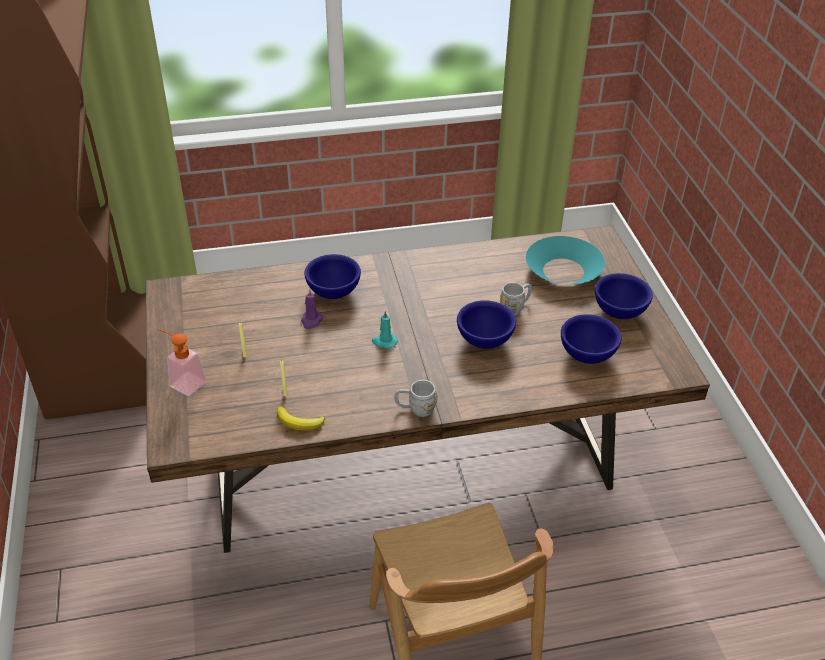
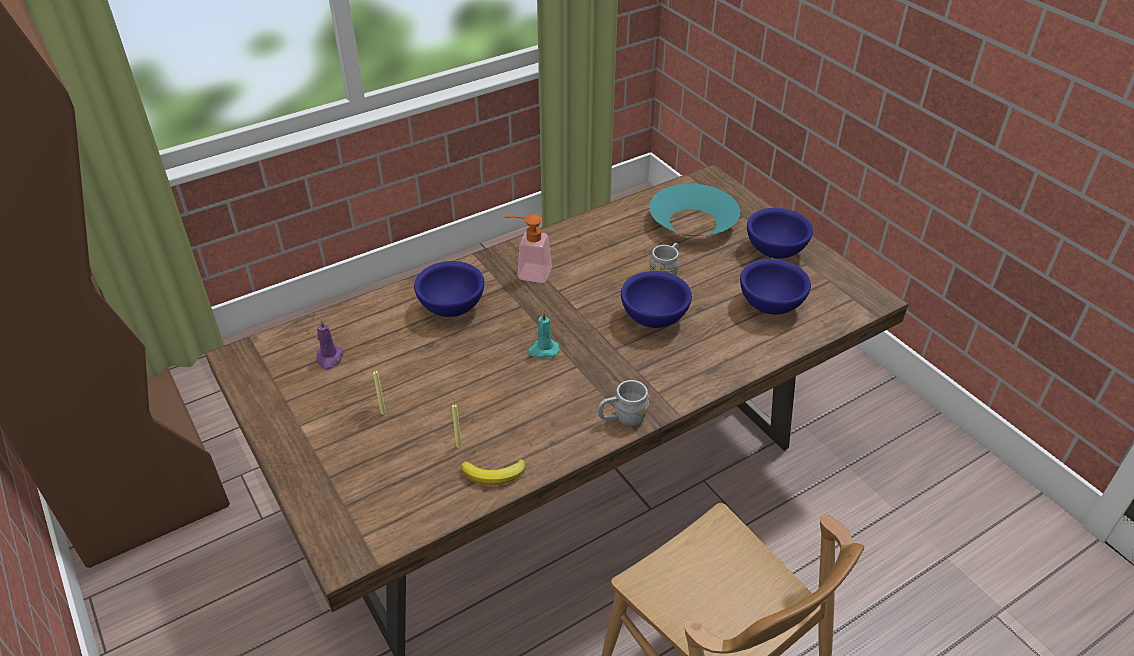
camera: 20 degrees left, 0 degrees up
soap dispenser [158,329,206,396] -> soap dispenser moved to [505,214,552,283]
purple candle [301,289,323,329] -> purple candle moved to [317,319,344,370]

